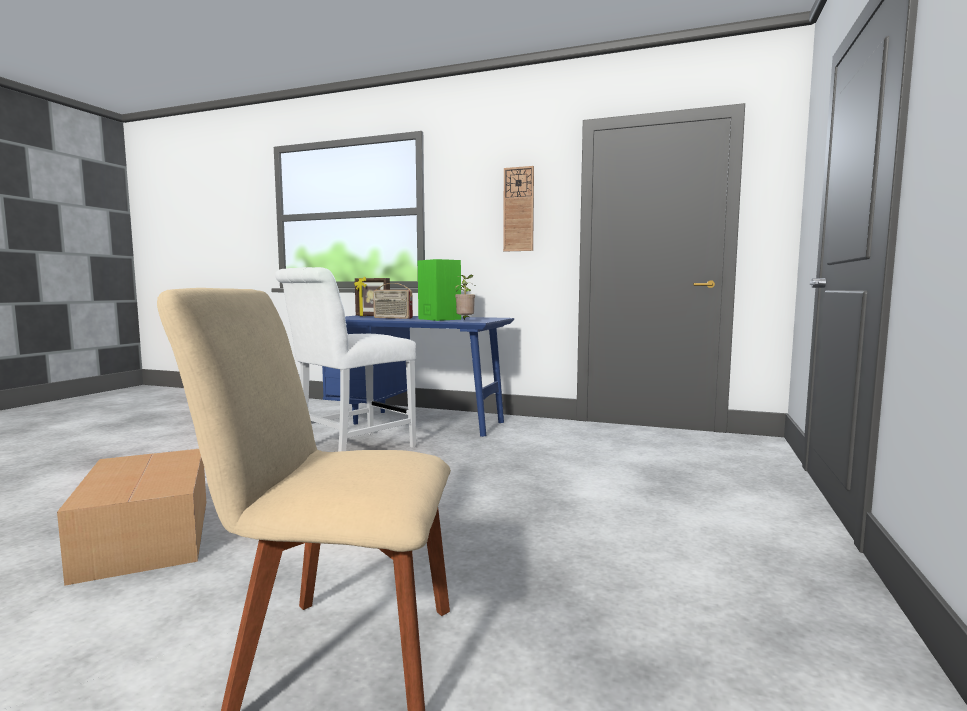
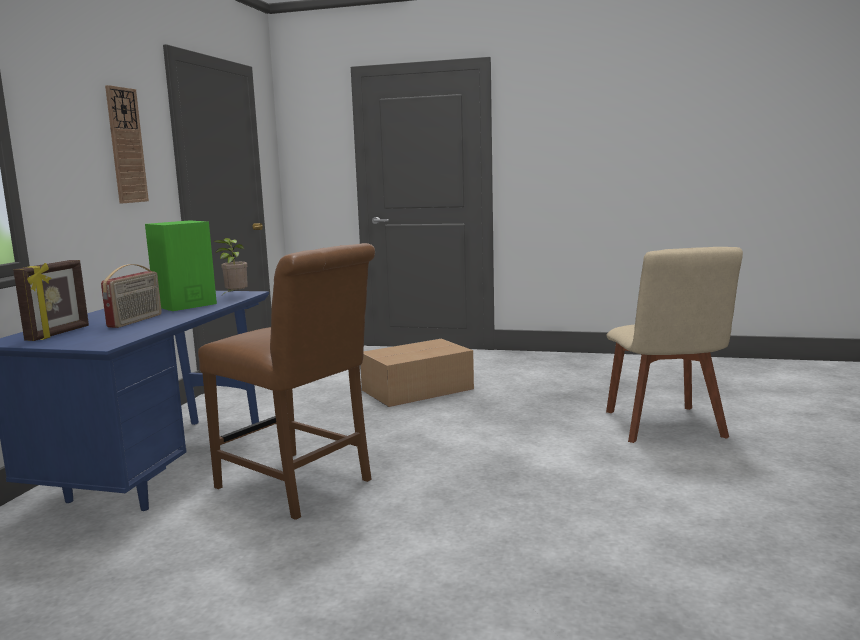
camera: 95 degrees left, 5 degrees up
cardboard box [57,449,206,586] -> cardboard box moved to [360,339,474,407]
white chair [275,267,417,452] -> brown chair [198,243,375,520]

